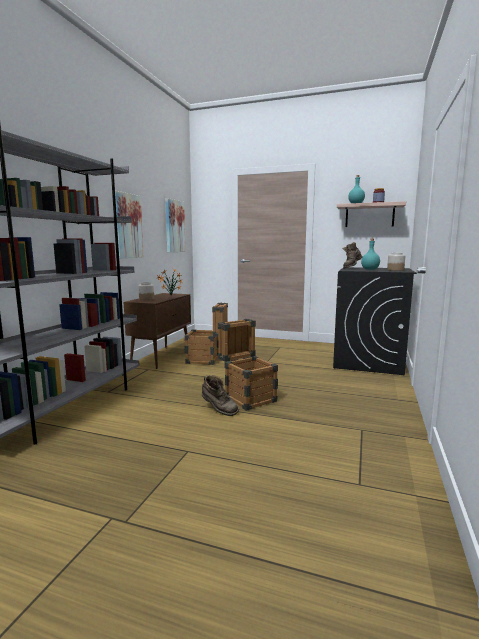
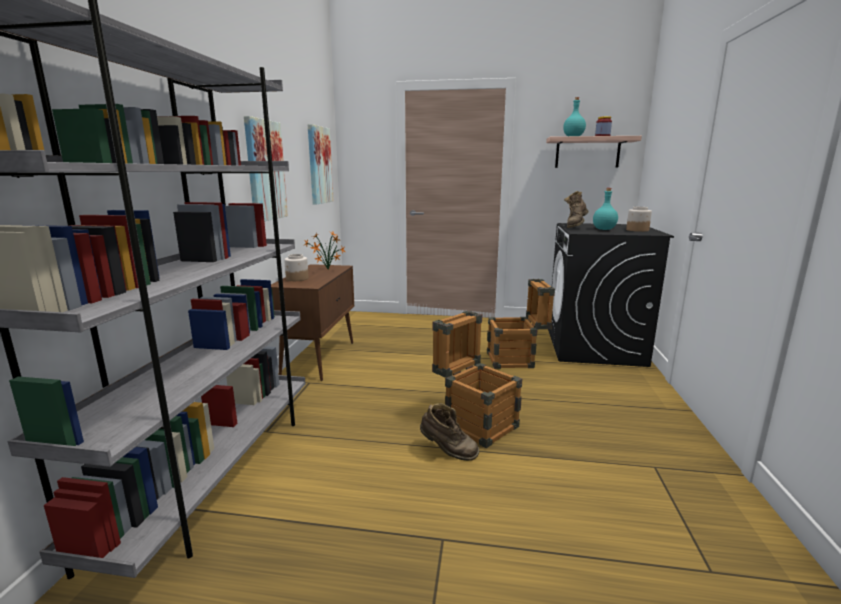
camera: 10 degrees left, 5 degrees up
crate [184,303,228,365] -> crate moved to [487,279,555,369]

